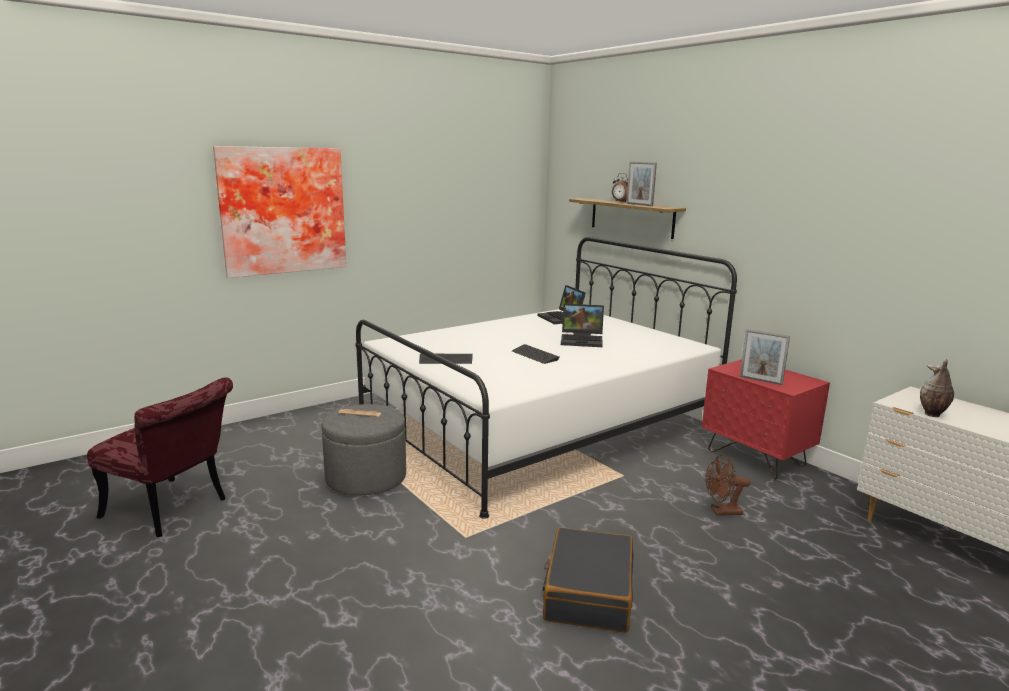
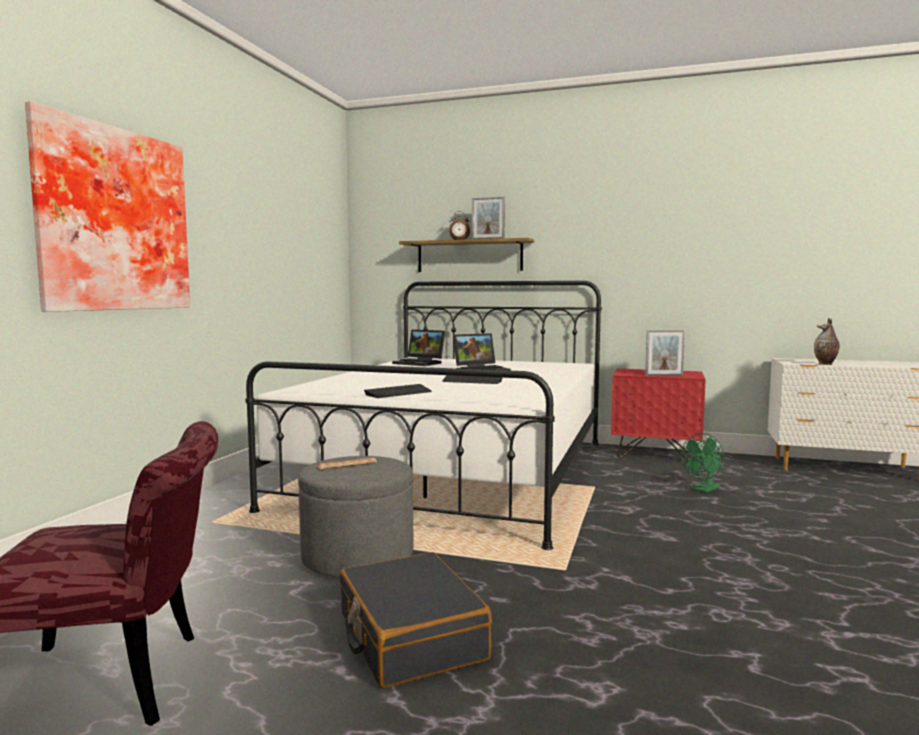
camera: 35 degrees left, 10 degrees down
black suitcase [543,527,634,633] -> black suitcase moved to [340,552,492,688]
brown fan [706,455,751,515] -> green fan [681,433,724,493]

